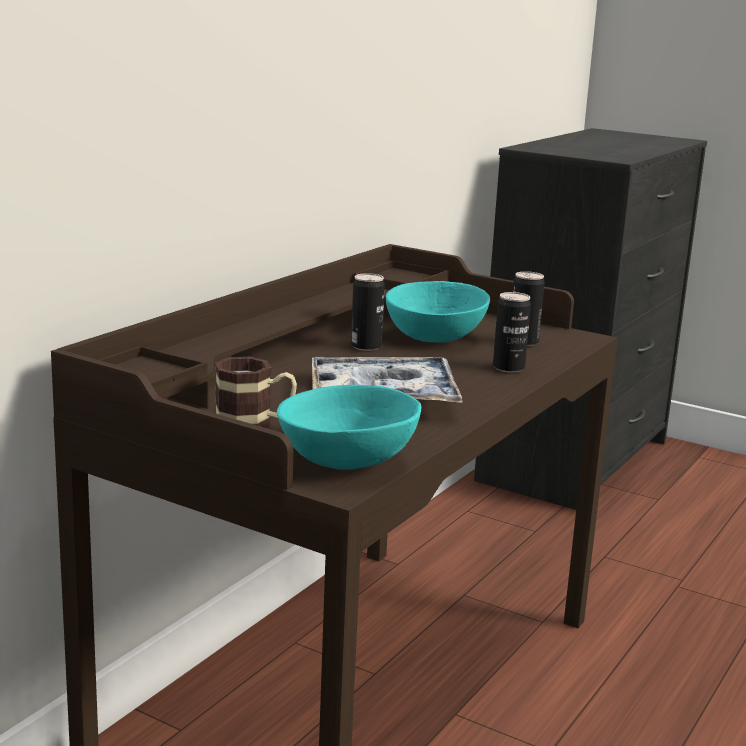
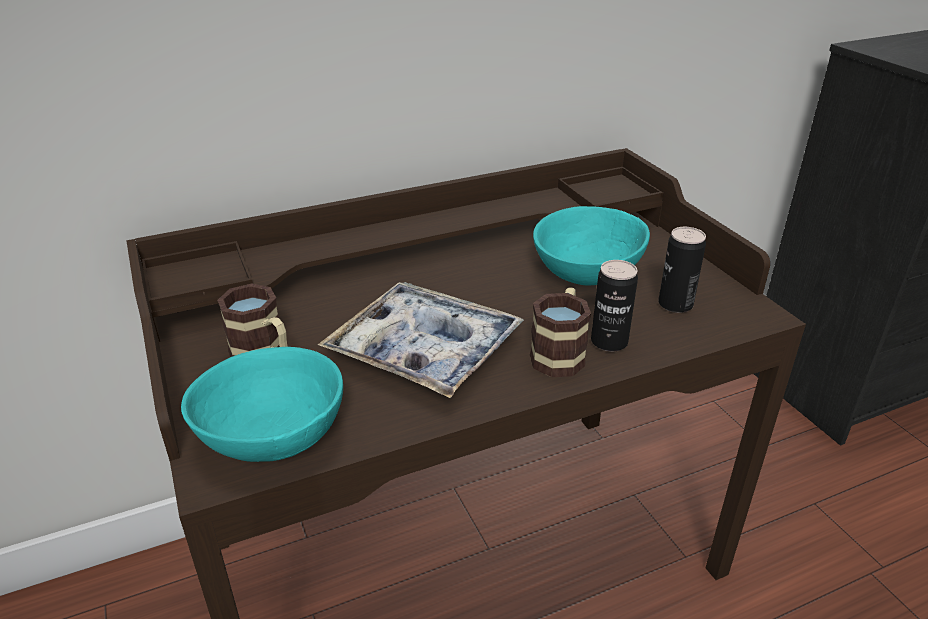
camera: 35 degrees right, 15 degrees up
can [351,273,385,351] -> none
none -> mug [530,287,591,377]

